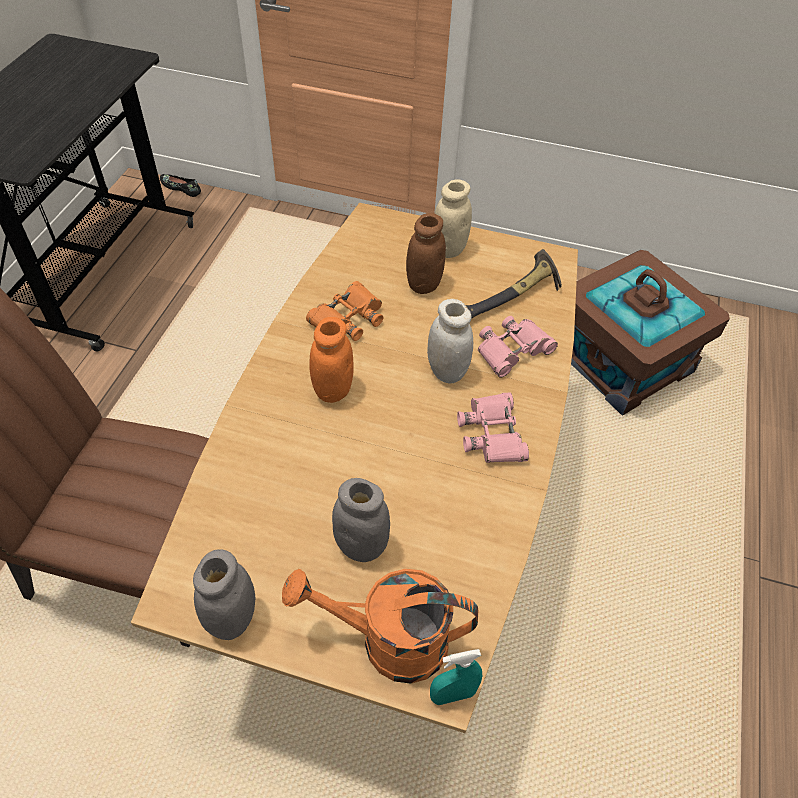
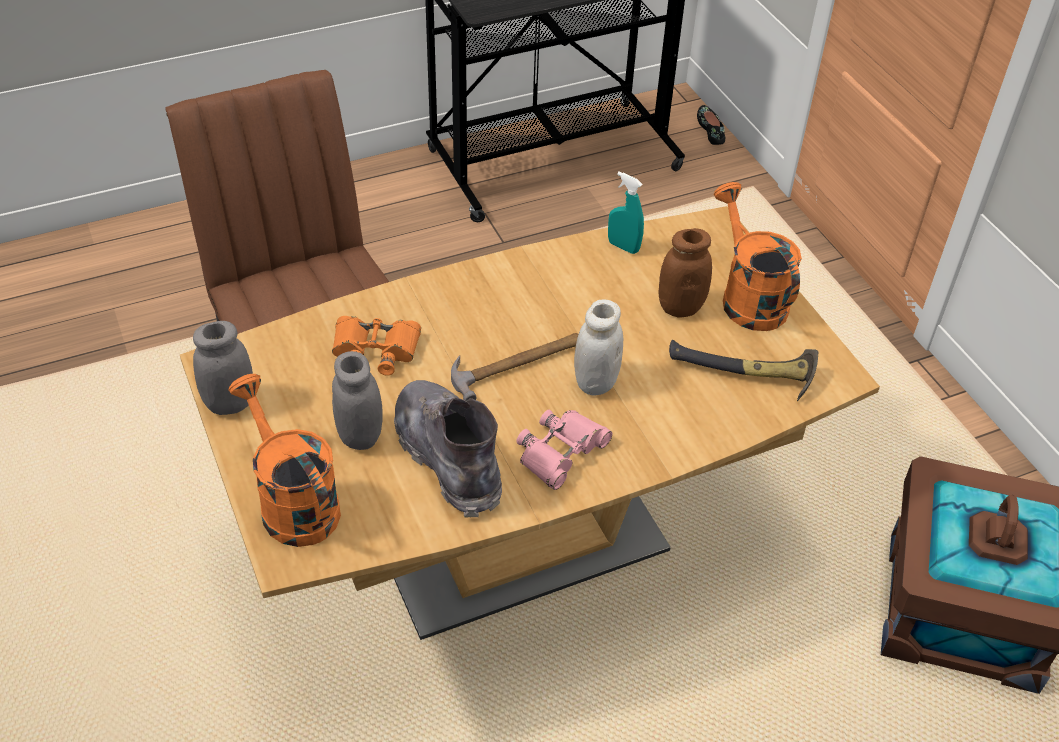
camera: 50 degrees right, 5 degrees down
orange binoculars [306,281,383,341] -> orange binoculars moved to [332,316,421,375]
orange jar [309,317,353,403] -> none
turquoise spray bottle [430,649,482,705] -> turquoise spray bottle moved to [608,172,644,254]
beige jar [434,179,472,258] -> orange watering can [714,182,802,331]
pink binoculars [478,316,558,378] -> none
none -> grey boot [394,380,502,518]
none -> hammer [451,333,578,401]

